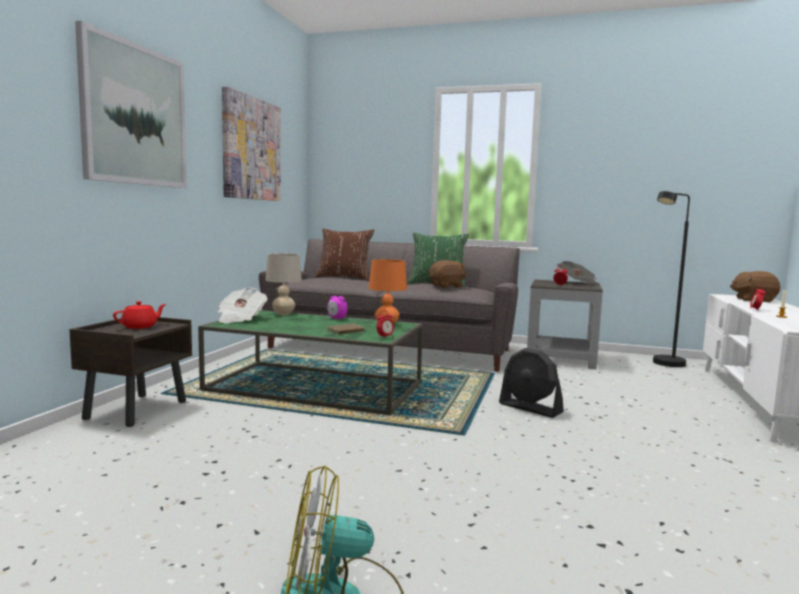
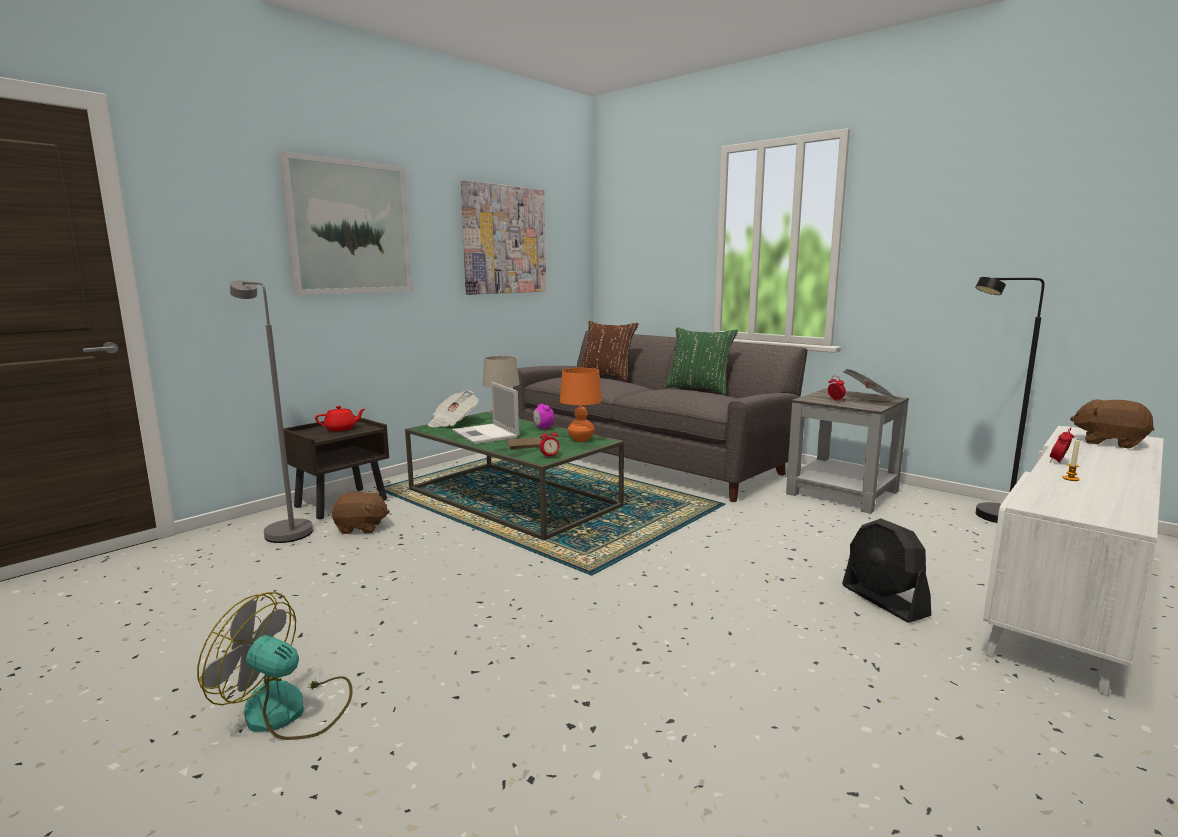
camera: 25 degrees right, 5 degrees up
brown plush toy [429,260,466,288] -> brown plush toy moved to [332,491,390,534]
black fan [499,348,564,418] -> black fan moved to [842,518,931,623]
none -> grey floor lamp [230,280,313,543]
none -> laptop [452,382,519,444]

